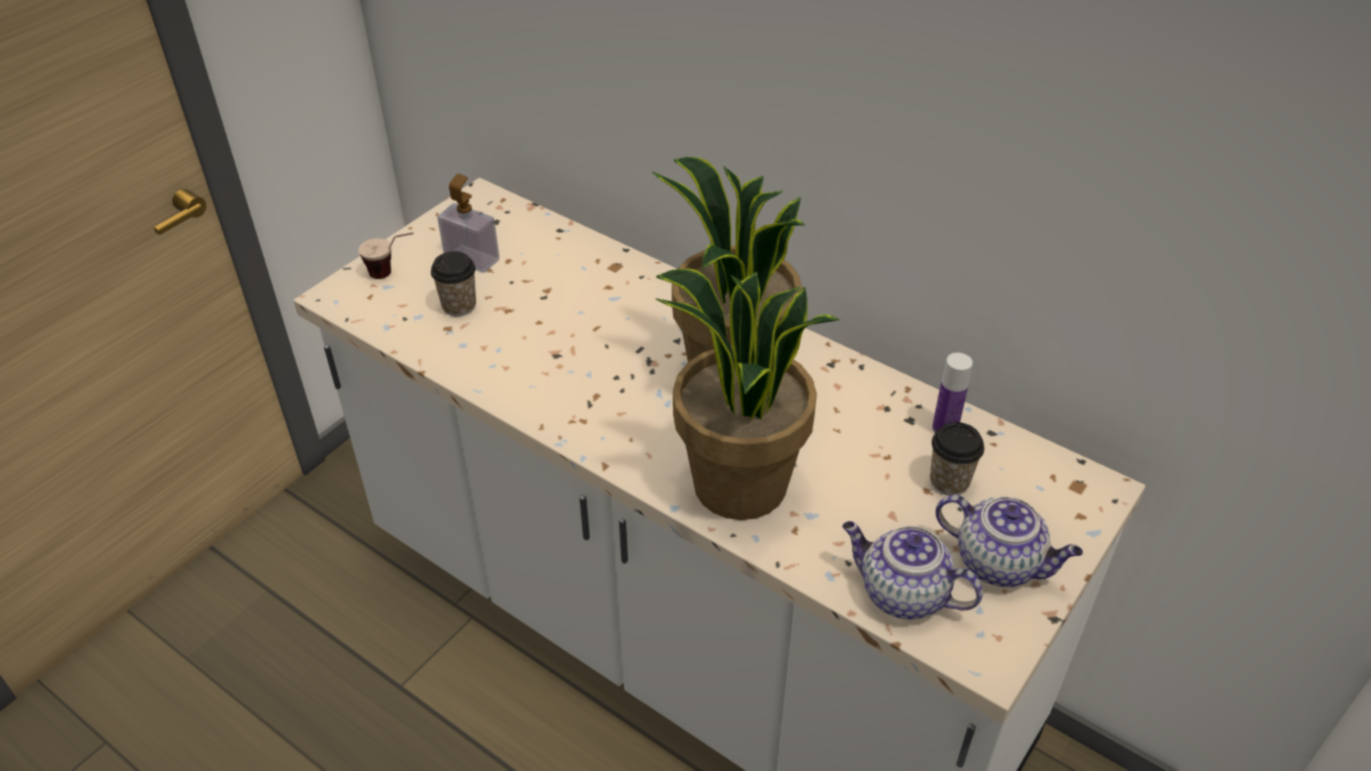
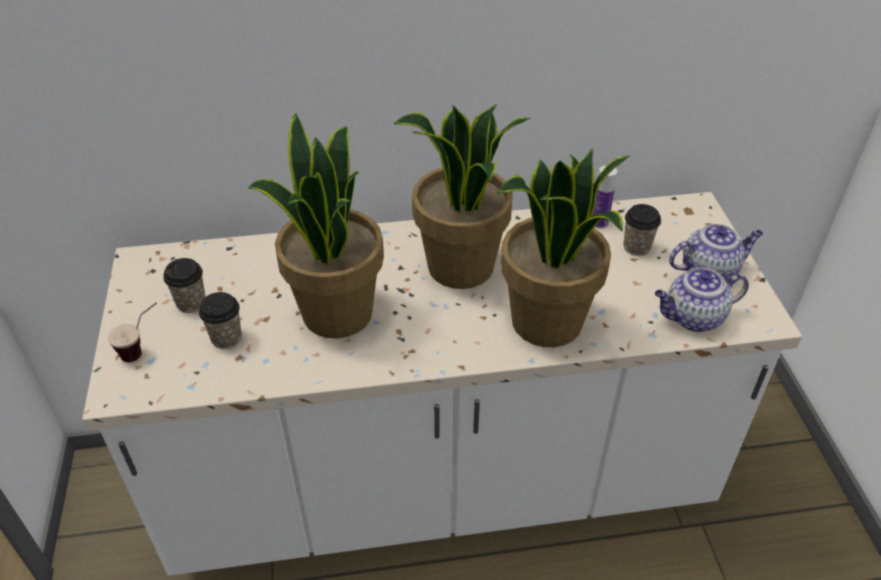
camera: 45 degrees left, 0 degrees up
soap dispenser [438,174,499,273] -> cup [163,258,206,313]
none -> potted plant [247,113,384,339]

